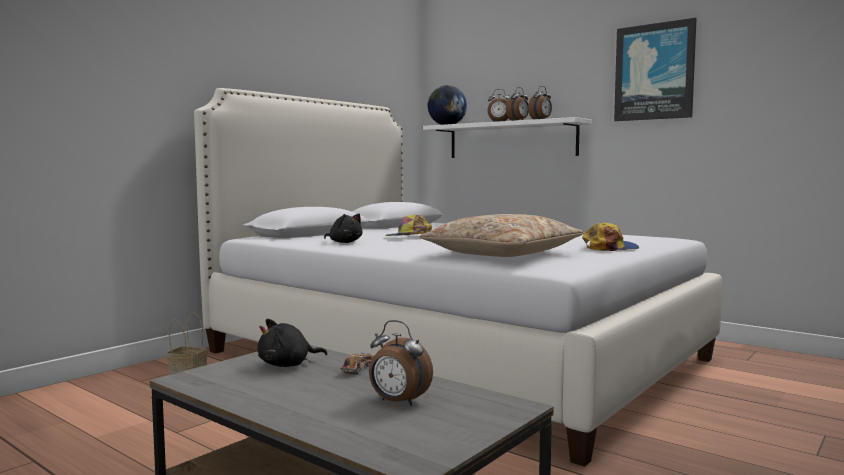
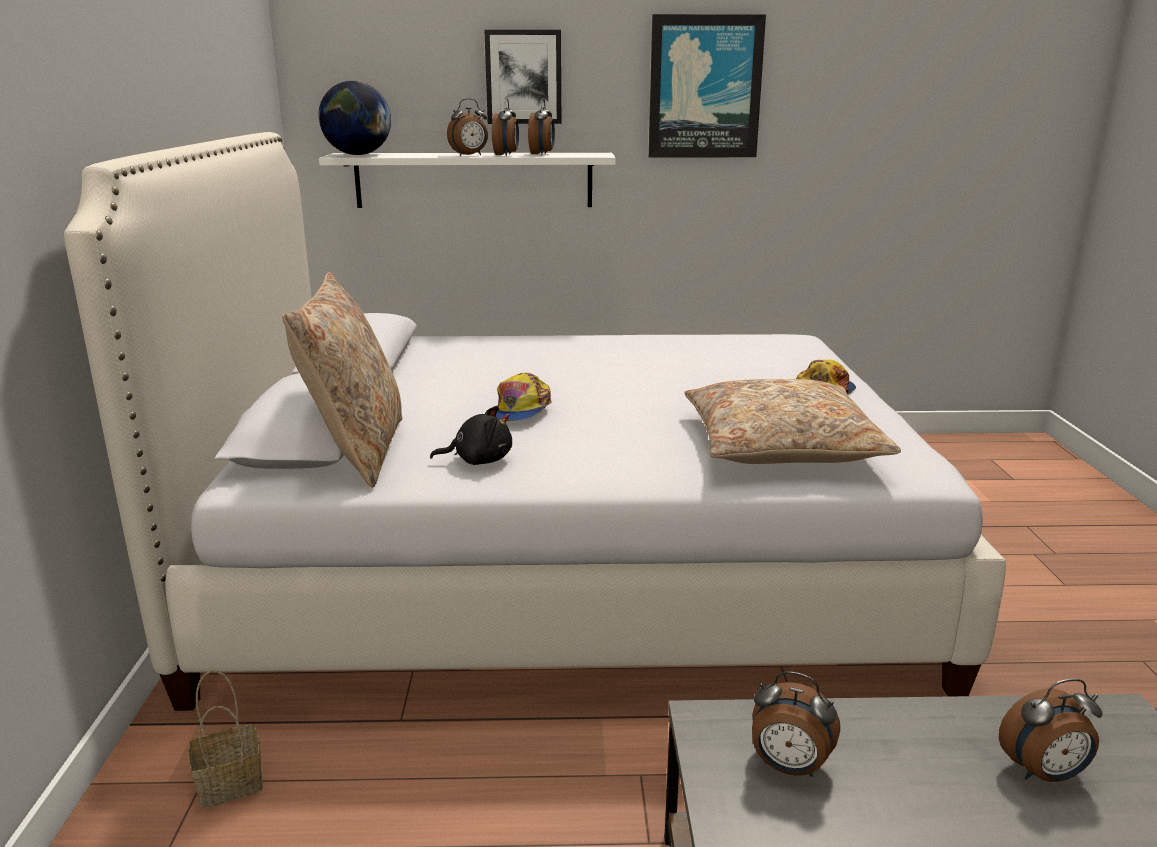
camera: 40 degrees left, 15 degrees up
black plush toy [257,319,327,367] -> alarm clock [752,671,840,777]
toy car [340,353,374,375] -> none
none -> beige pillow [282,272,402,488]
none -> picture [485,30,561,124]

